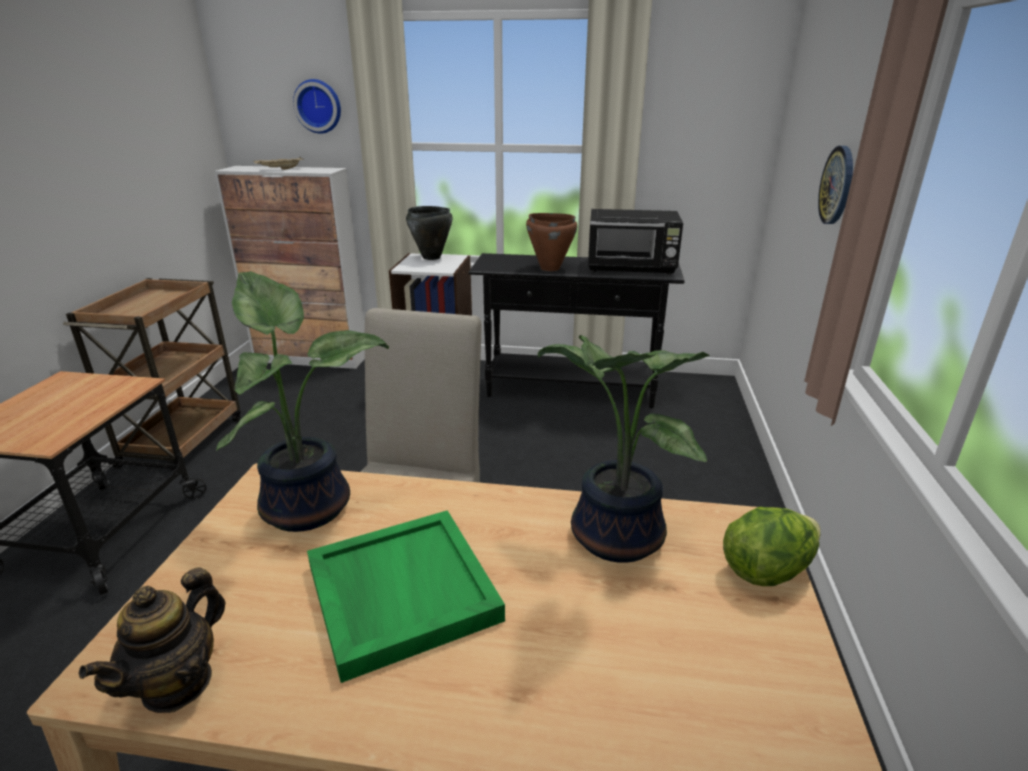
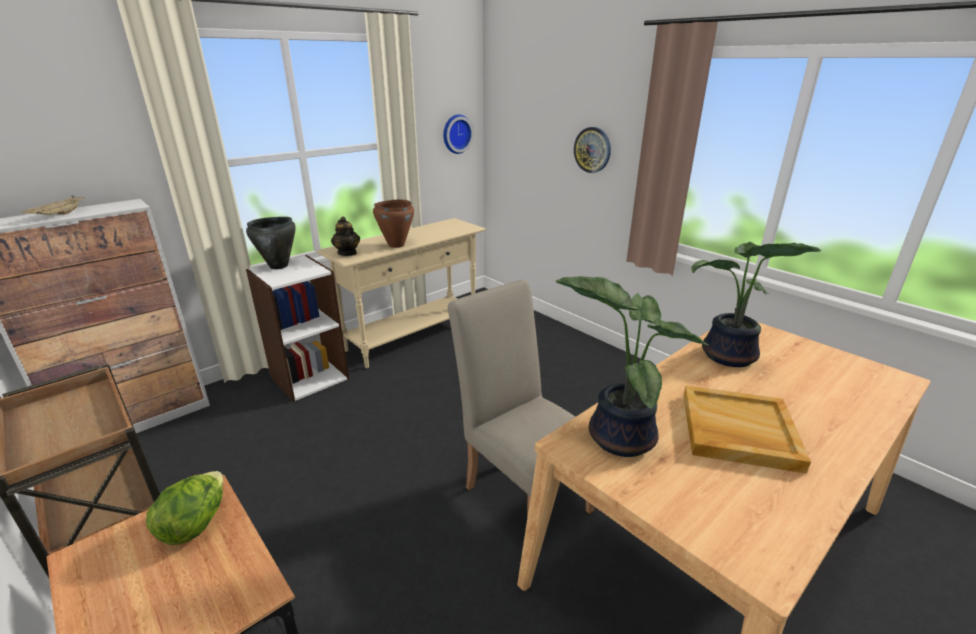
camera: 50 degrees left, 0 degrees up
teapot [78,567,225,713] -> teapot moved to [331,216,360,256]
wall clock [293,79,341,134] -> wall clock moved to [443,114,474,154]
green tray [307,510,505,683] -> beige tray [683,386,811,474]
black console table [469,253,685,408] -> beige console table [317,218,486,368]
black microwave [588,209,683,274] -> none
lettuce [723,507,820,586] -> lettuce moved to [146,471,223,545]

